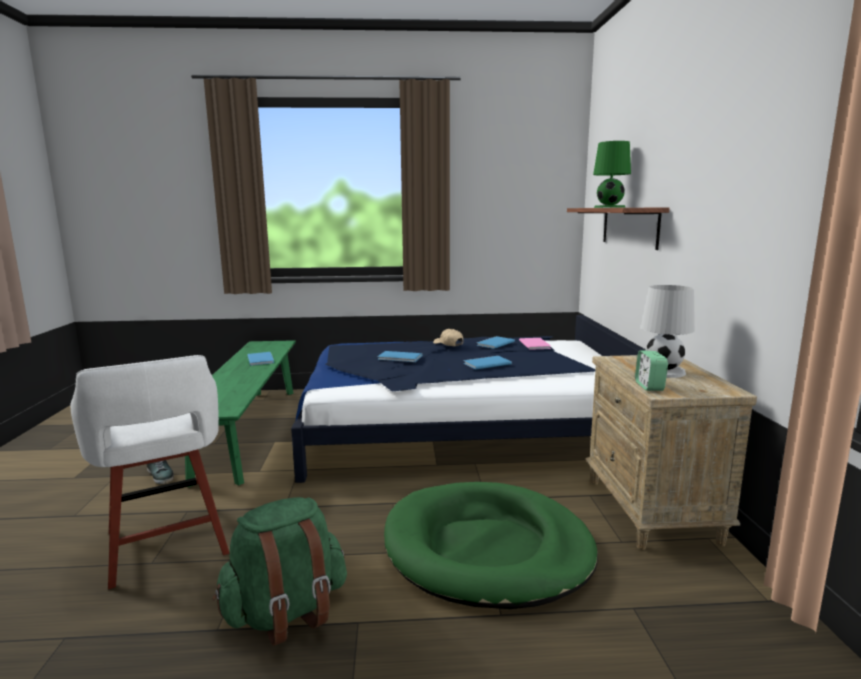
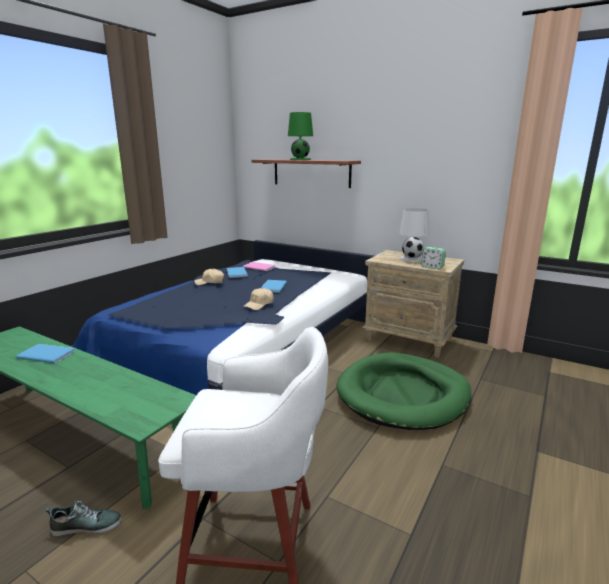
camera: 55 degrees left, 5 degrees up
green backpack [213,497,347,646] -> none
blue book [377,351,423,362] -> none
none -> beige cap [243,288,274,310]

